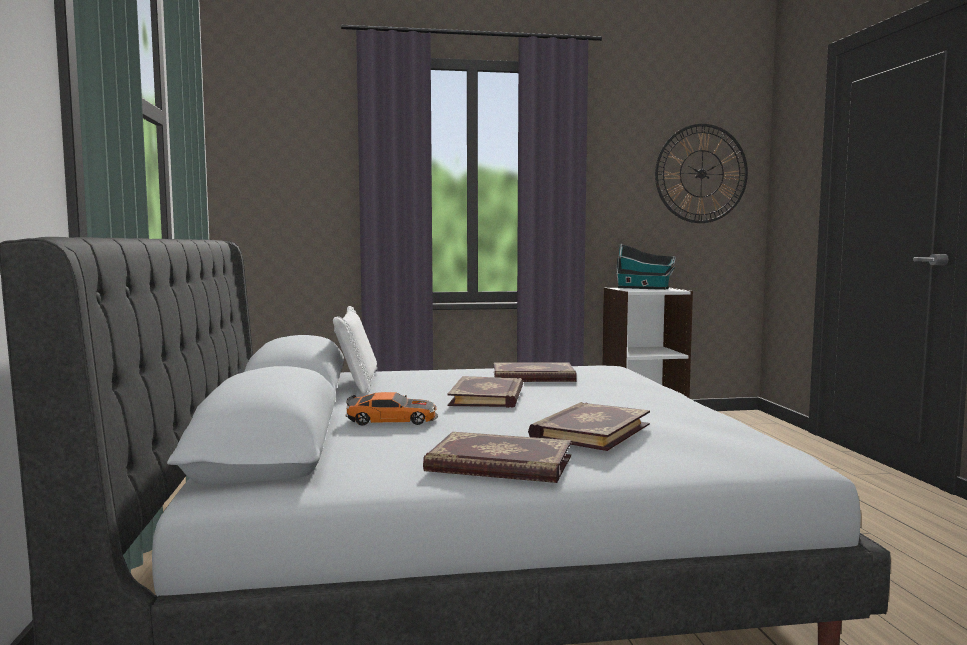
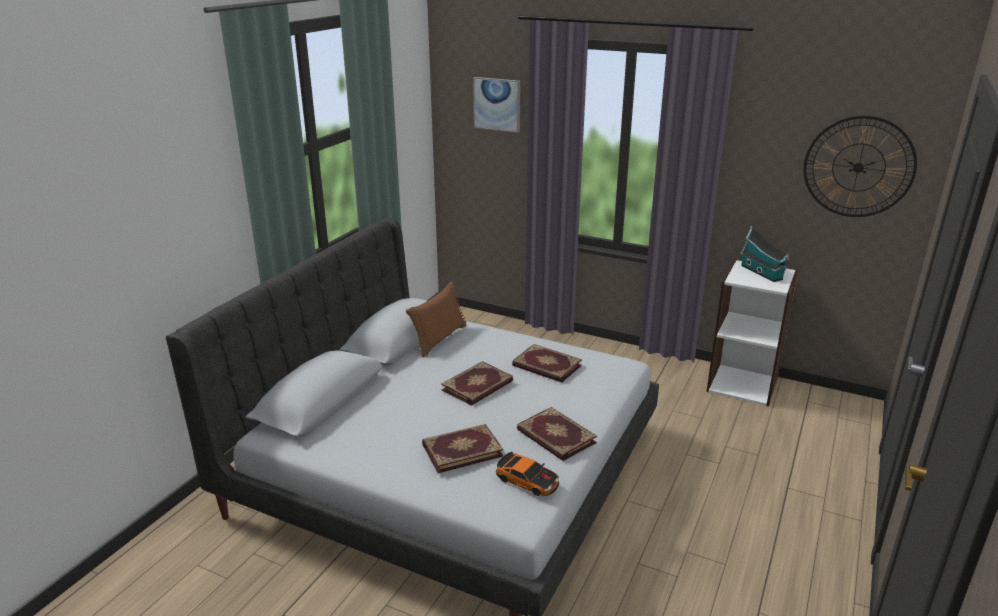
camera: 35 degrees right, 20 degrees up
white pillow [333,306,378,394] -> brown pillow [406,282,466,357]
toy car [346,392,438,426] -> toy car moved to [496,452,559,496]
book [423,432,571,483] -> book moved to [517,407,597,461]
none -> picture [473,77,520,133]

